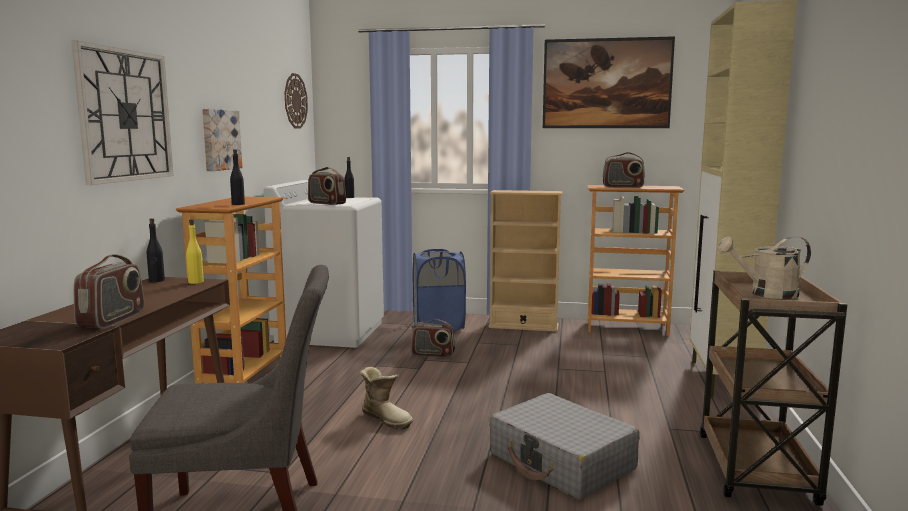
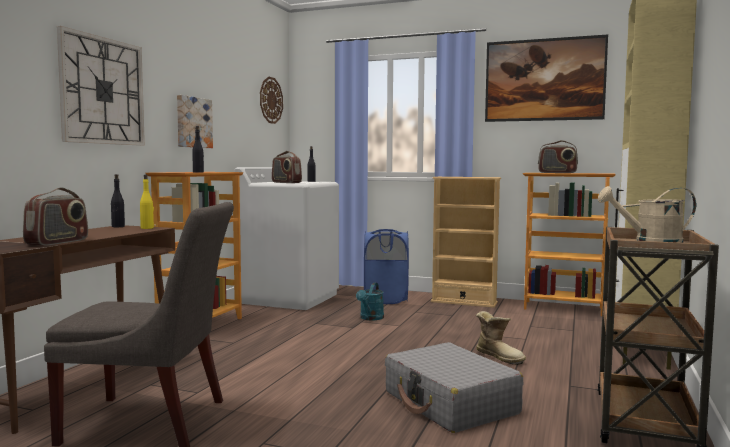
camera: 10 degrees right, 5 degrees down
boot [360,367,413,429] -> boot moved to [476,311,526,365]
radio [411,319,455,358] -> turquoise watering can [356,283,384,320]

